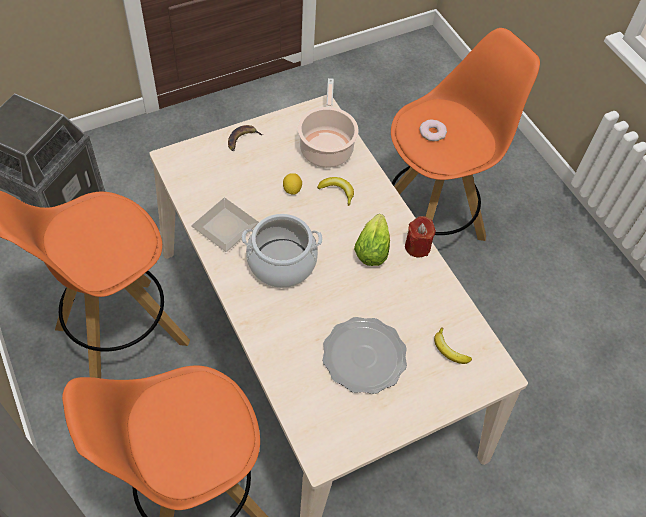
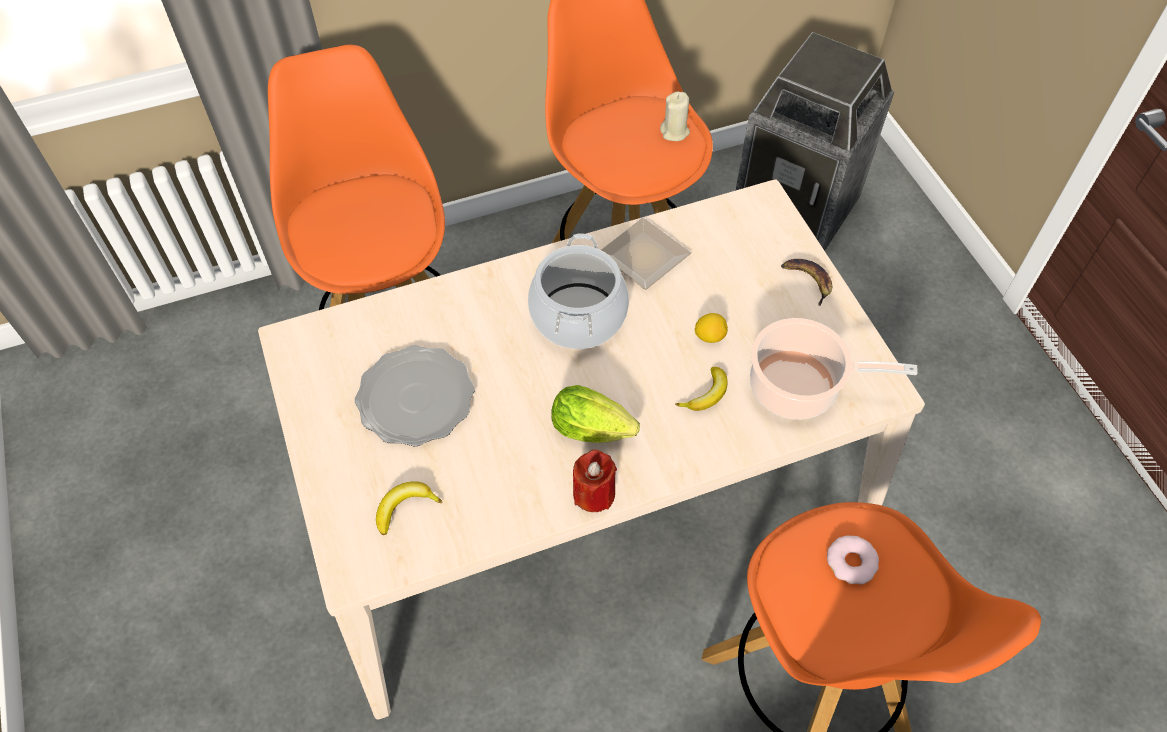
camera: 100 degrees right, 0 degrees up
none -> beige candle [660,91,690,141]

